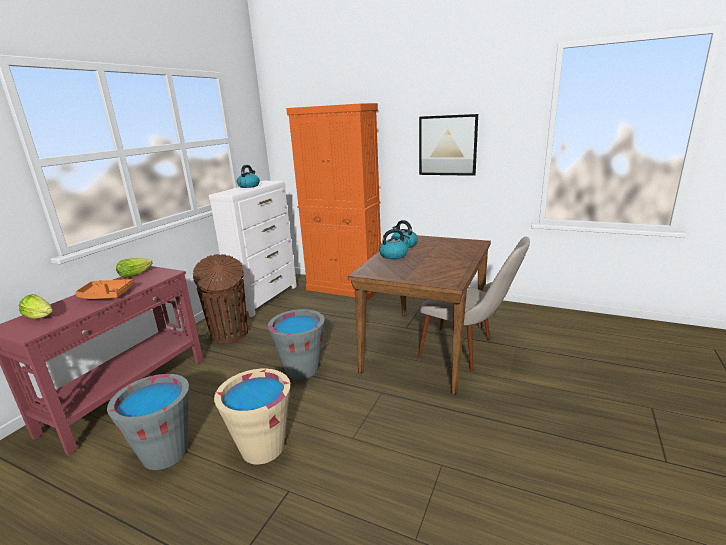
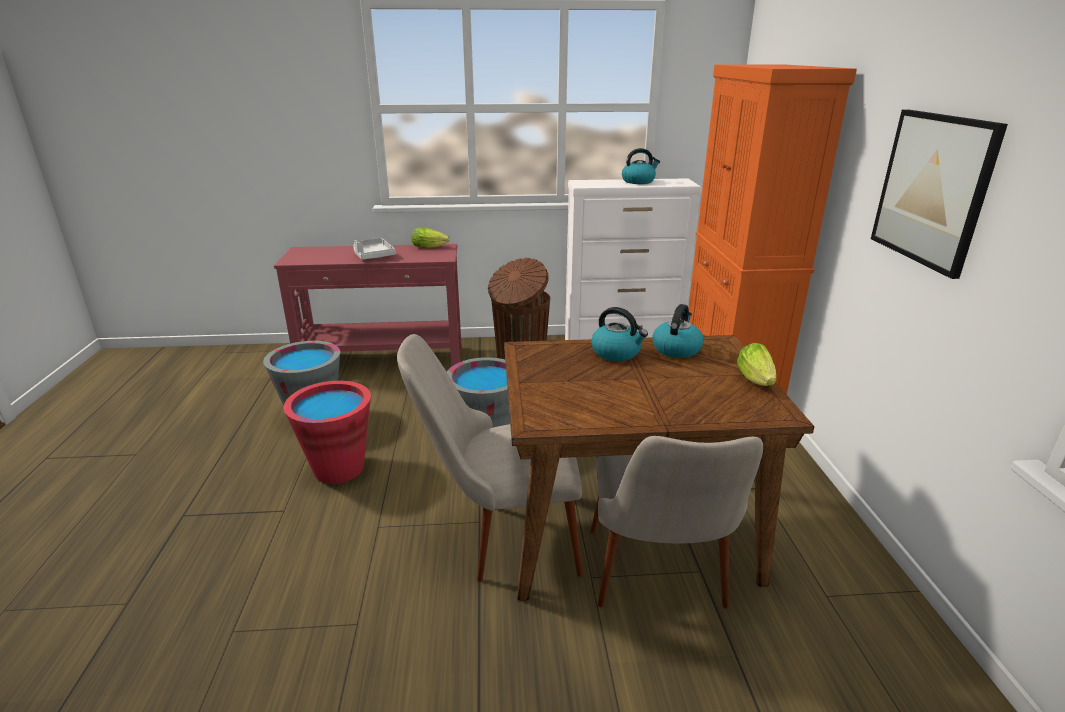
camera: 60 degrees right, 5 degrees up
lettuce [19,294,53,319] -> lettuce moved to [737,343,776,386]
orange tray [76,279,134,299] -> grey tray [353,238,396,260]
beige bucket [214,369,290,464] -> red bucket [283,381,371,484]
none -> beige chair [397,334,583,582]

